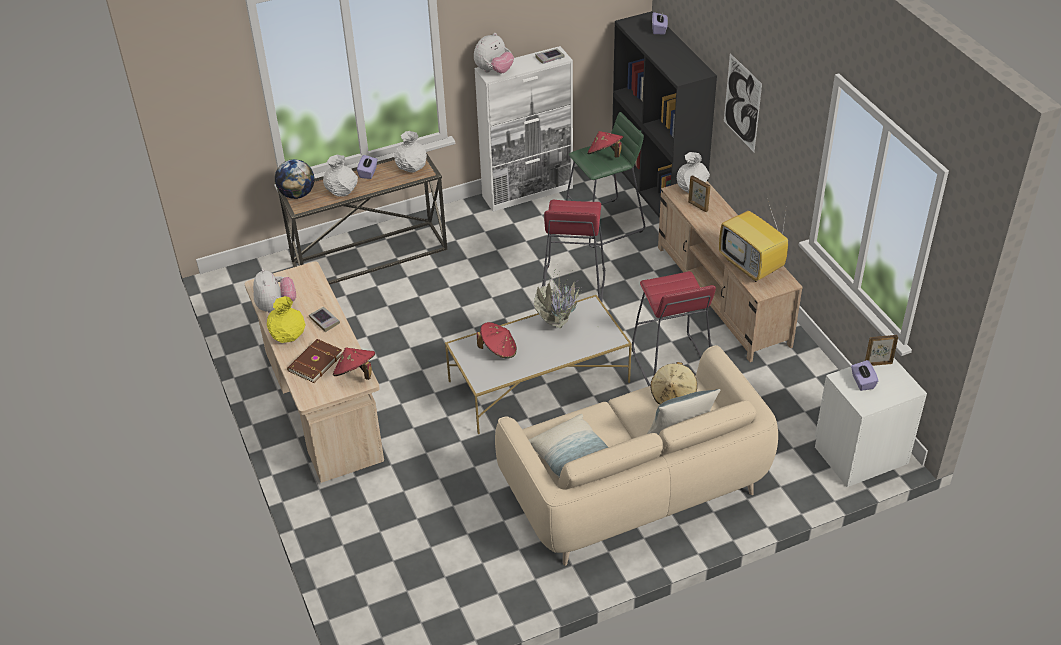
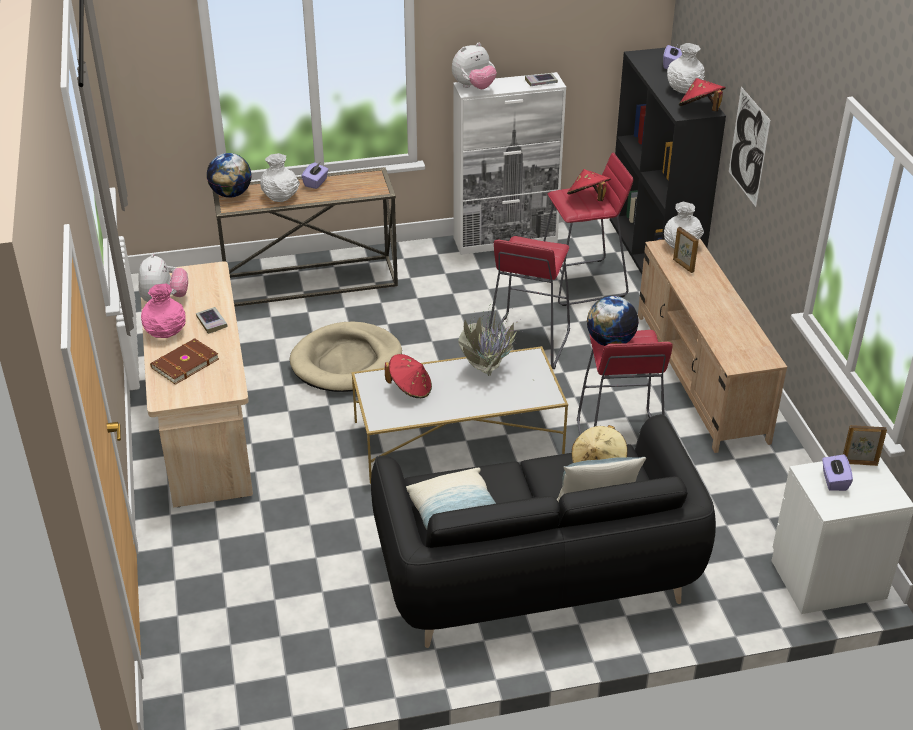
camera: 10 degrees right, 5 degrees down
yellow vase [267,296,305,343] -> pink vase [141,283,186,338]
red hat [333,347,375,380] -> red hat moved to [679,78,726,111]
white vase [394,131,427,173] -> white vase moved to [667,43,705,94]
beige sofa [495,345,778,566] -> black sofa [371,414,716,648]
green stool [566,112,645,248] -> red stool [544,152,633,306]
television [719,205,788,282] -> none
none -> beige dog bed [290,321,402,392]
none -> globe [587,296,638,346]

